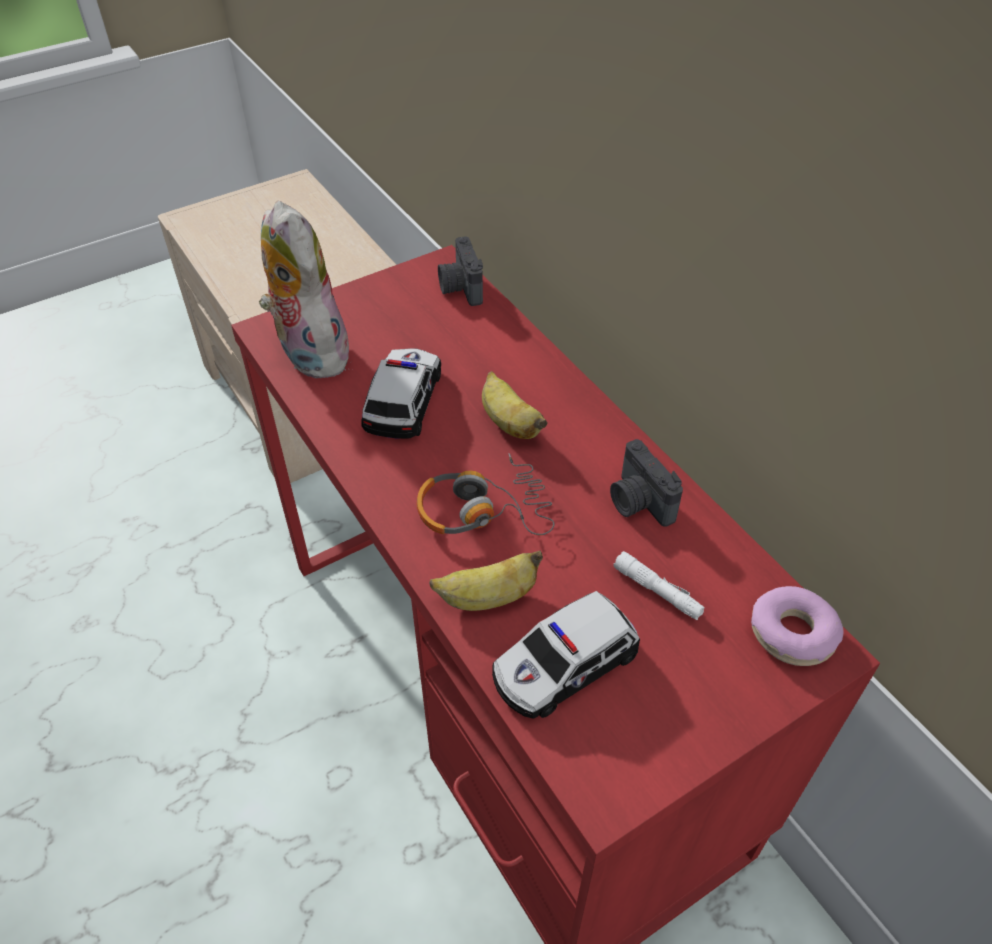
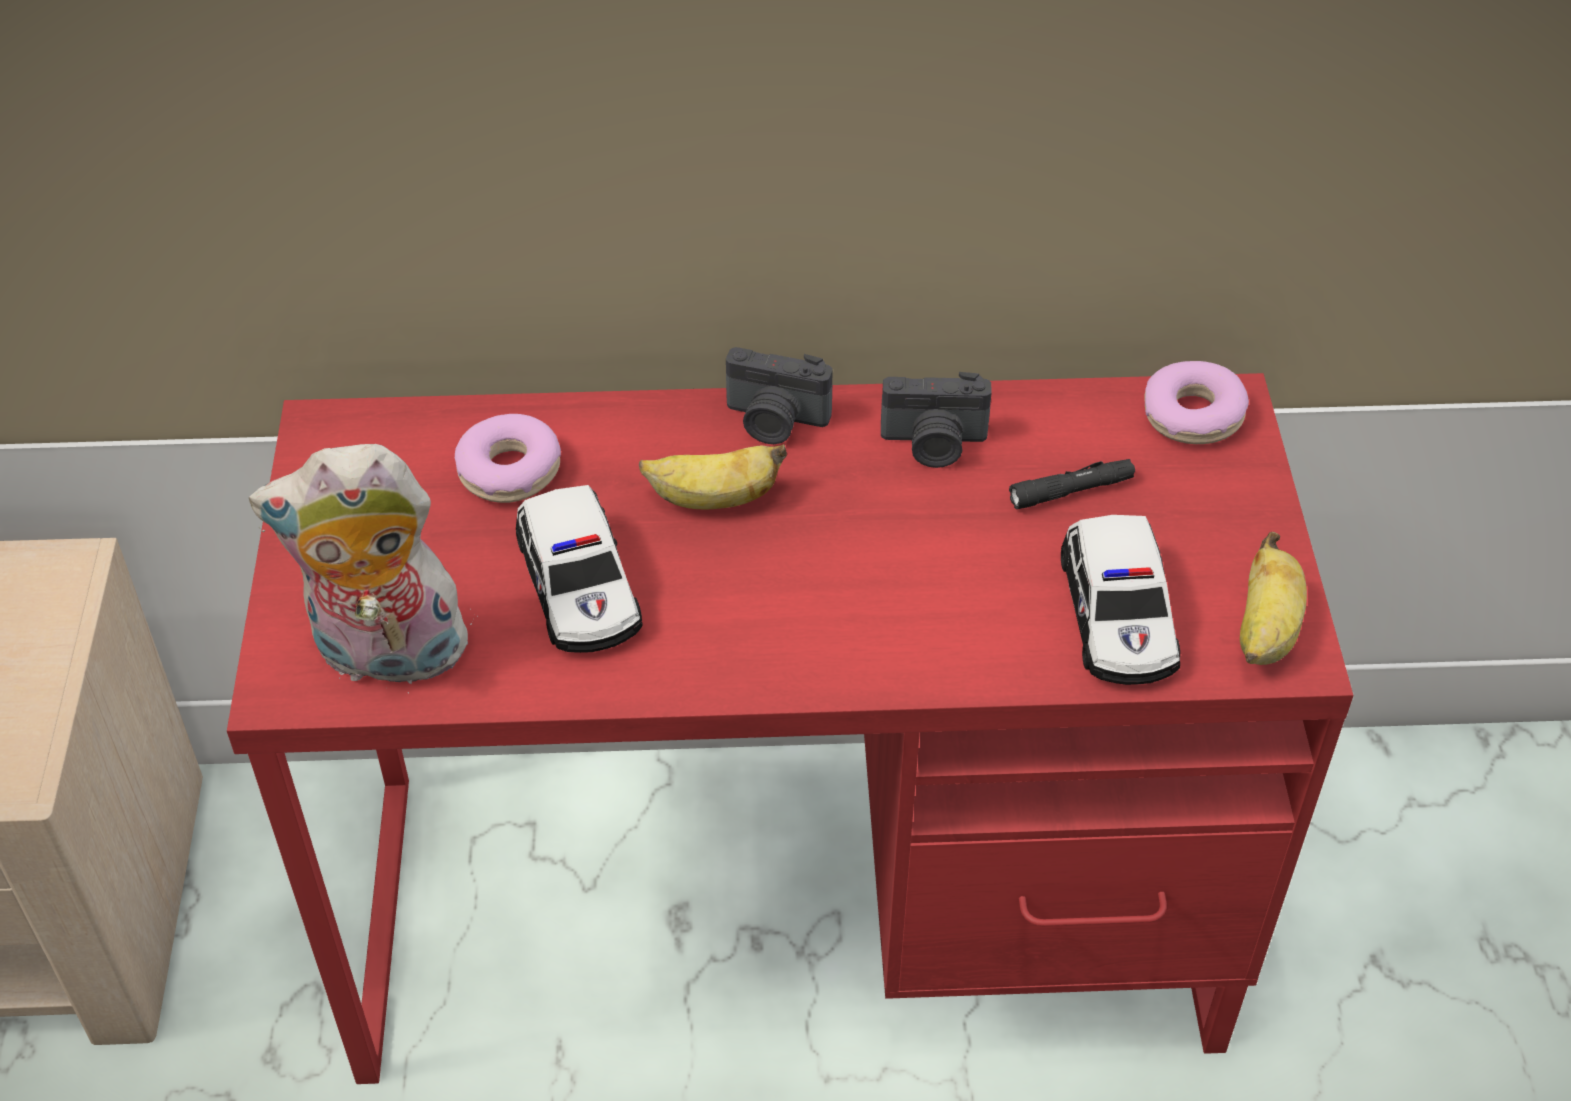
camera: 60 degrees left, 0 degrees up
toy car [361,348,441,439] -> toy car turned 150 degrees counterclockwise [516,485,642,653]
headphones [417,453,554,535] -> none
banana [429,550,543,611] -> banana moved to [1240,532,1307,665]
camera [438,236,483,306] -> camera moved to [726,347,833,444]
white flashlight [613,551,705,620] -> black flashlight [1009,459,1135,509]
none -> donut [455,414,561,503]

